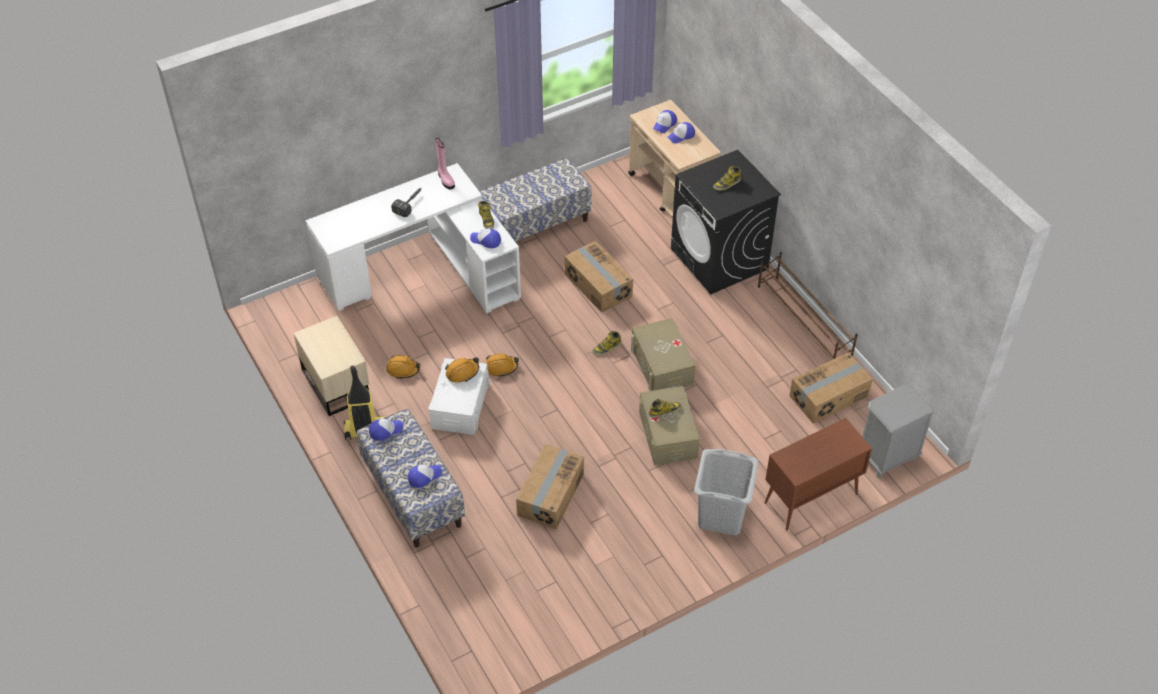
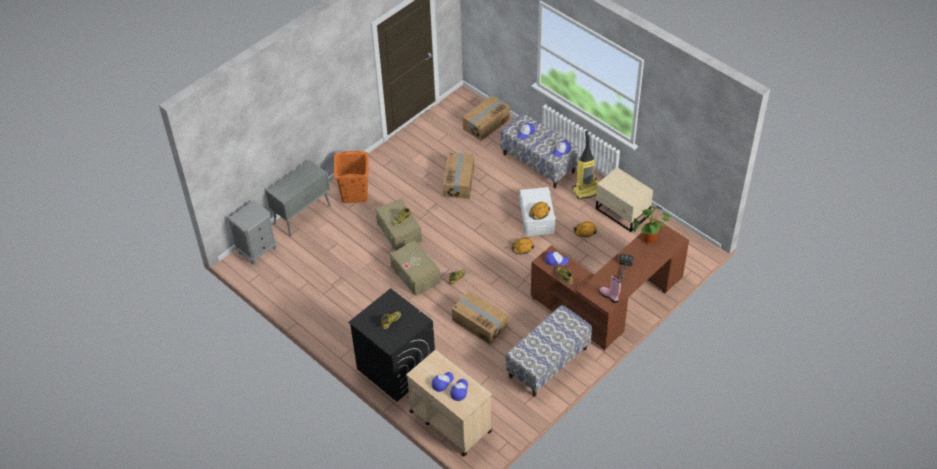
camera: 165 degrees right, 0 degrees up
white desk [305,163,521,314] -> brown desk [531,219,689,350]
grey laundry basket [694,449,759,535] -> orange laundry basket [334,150,369,203]
brown shoe rack [758,252,858,359] -> none
brown cabinet [765,418,872,531] -> grey cabinet [266,160,331,236]
cardboard box [790,352,873,423] -> cardboard box moved to [462,95,510,141]
none -> potted plant [633,206,671,244]

